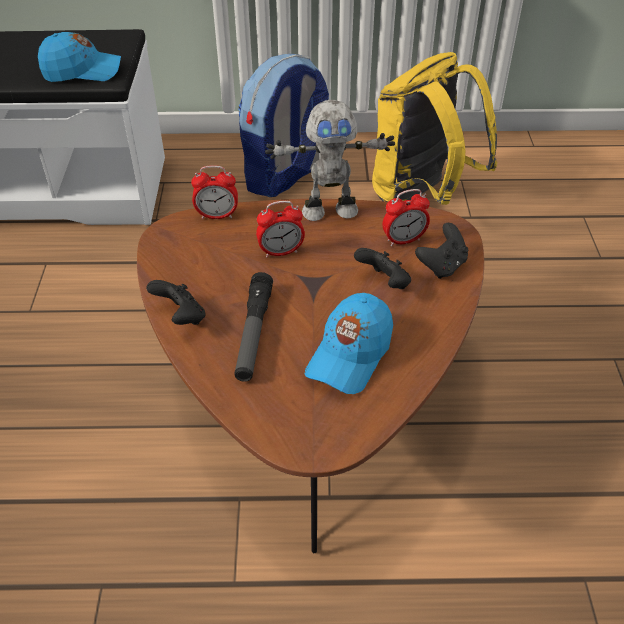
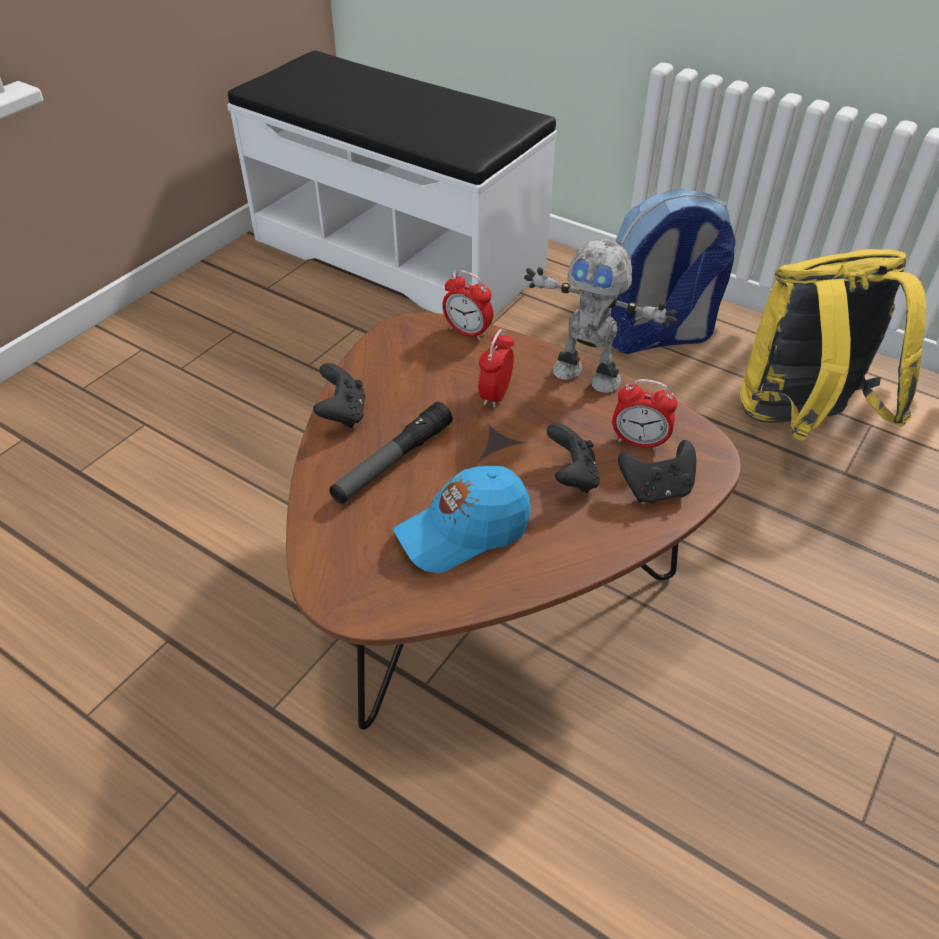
camera: 35 degrees right, 0 degrees up
blue cap [38,32,121,82] -> none
alarm clock [256,201,305,258] -> alarm clock turned 90 degrees clockwise [478,329,514,408]

